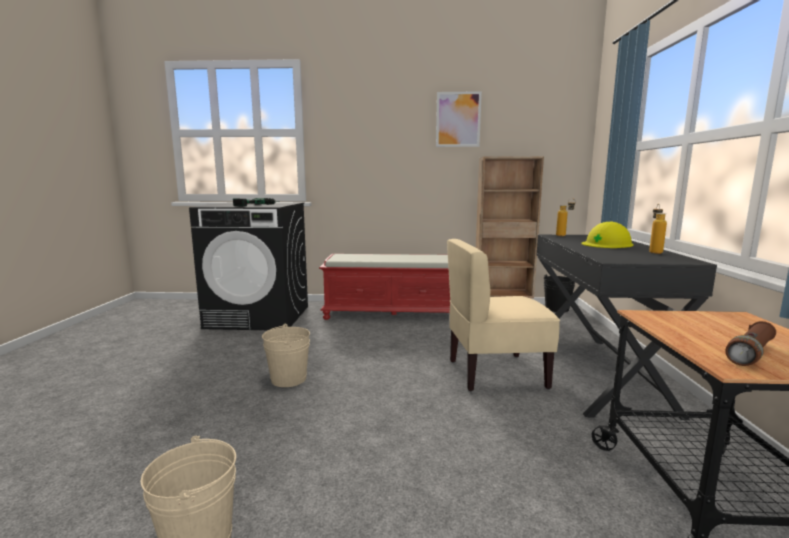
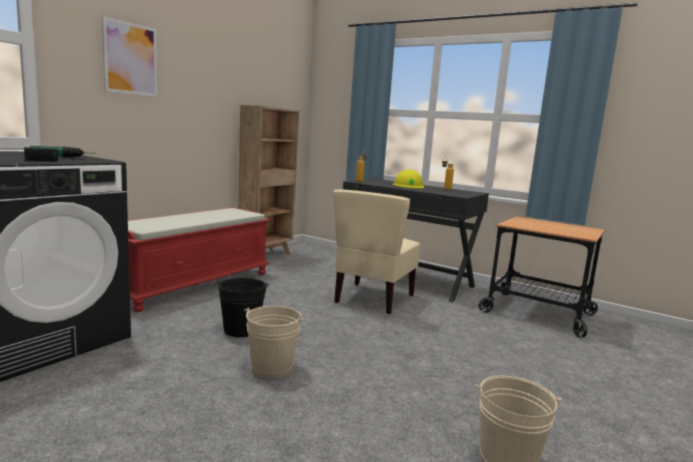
camera: 60 degrees left, 0 degrees up
picture [436,91,482,147] -> picture moved to [102,16,157,97]
black bucket [544,274,575,312] -> black bucket moved to [215,278,269,337]
brown flashlight [725,321,776,366] -> none

